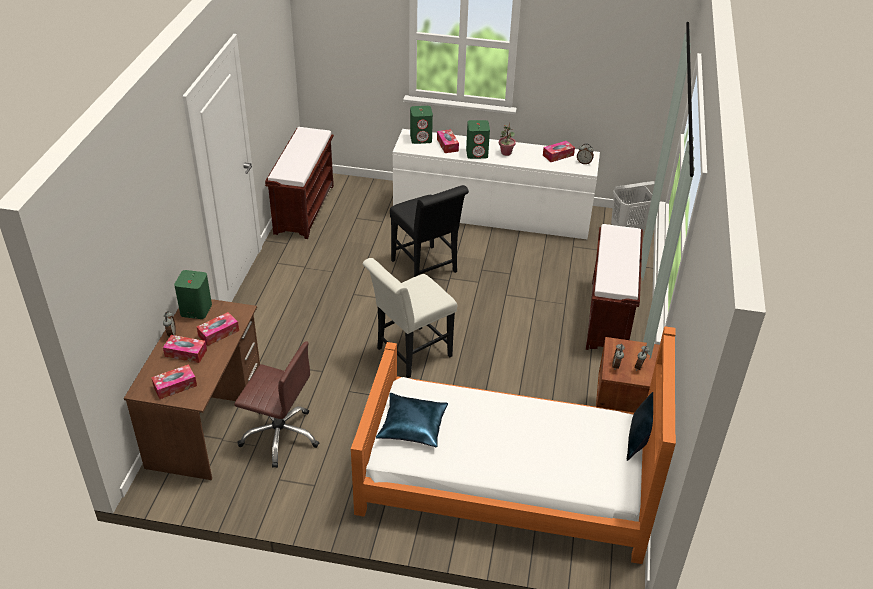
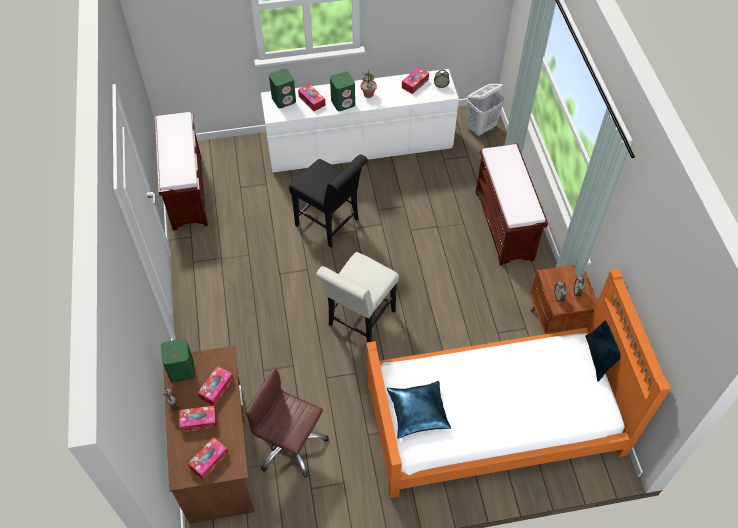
camera: 20 degrees left, 15 degrees up
brown office chair [234,342,319,468] -> brown office chair turned 150 degrees counterclockwise [245,367,329,477]

